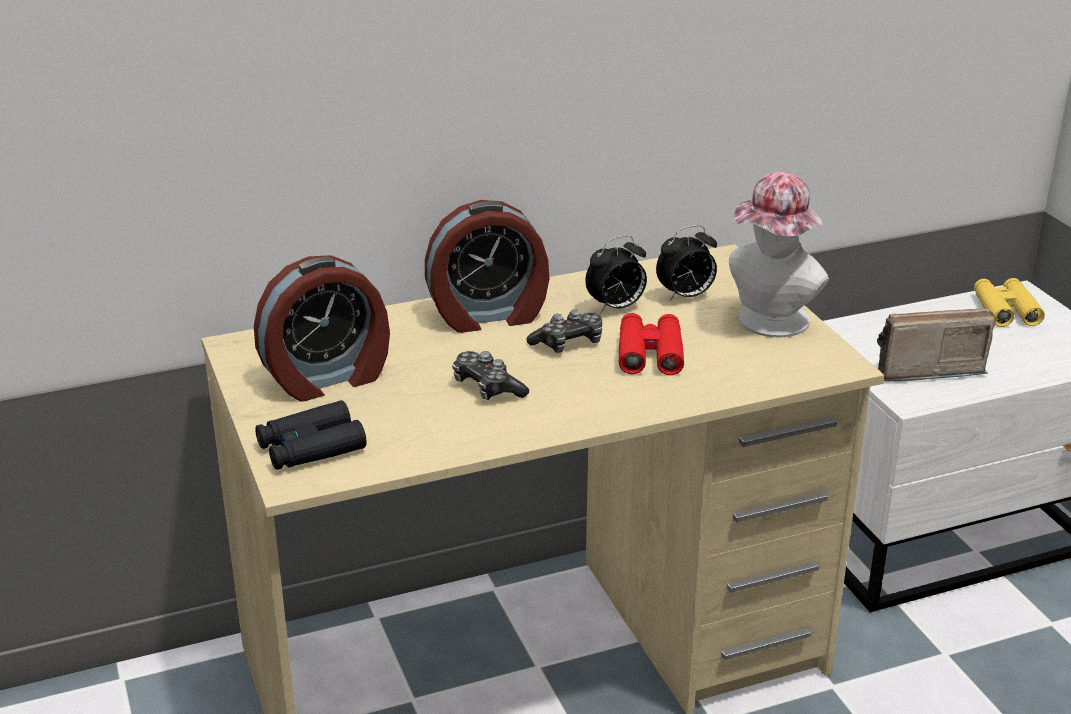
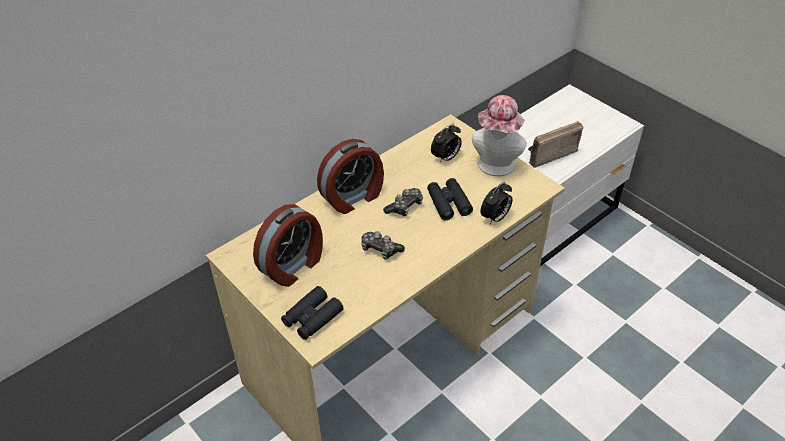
camera: 20 degrees left, 15 degrees up
alarm clock [585,235,647,314] -> alarm clock moved to [480,182,512,224]
red binoculars [619,313,684,375] -> black binoculars [427,178,473,221]
yellow binoculars [974,278,1045,327] -> none

